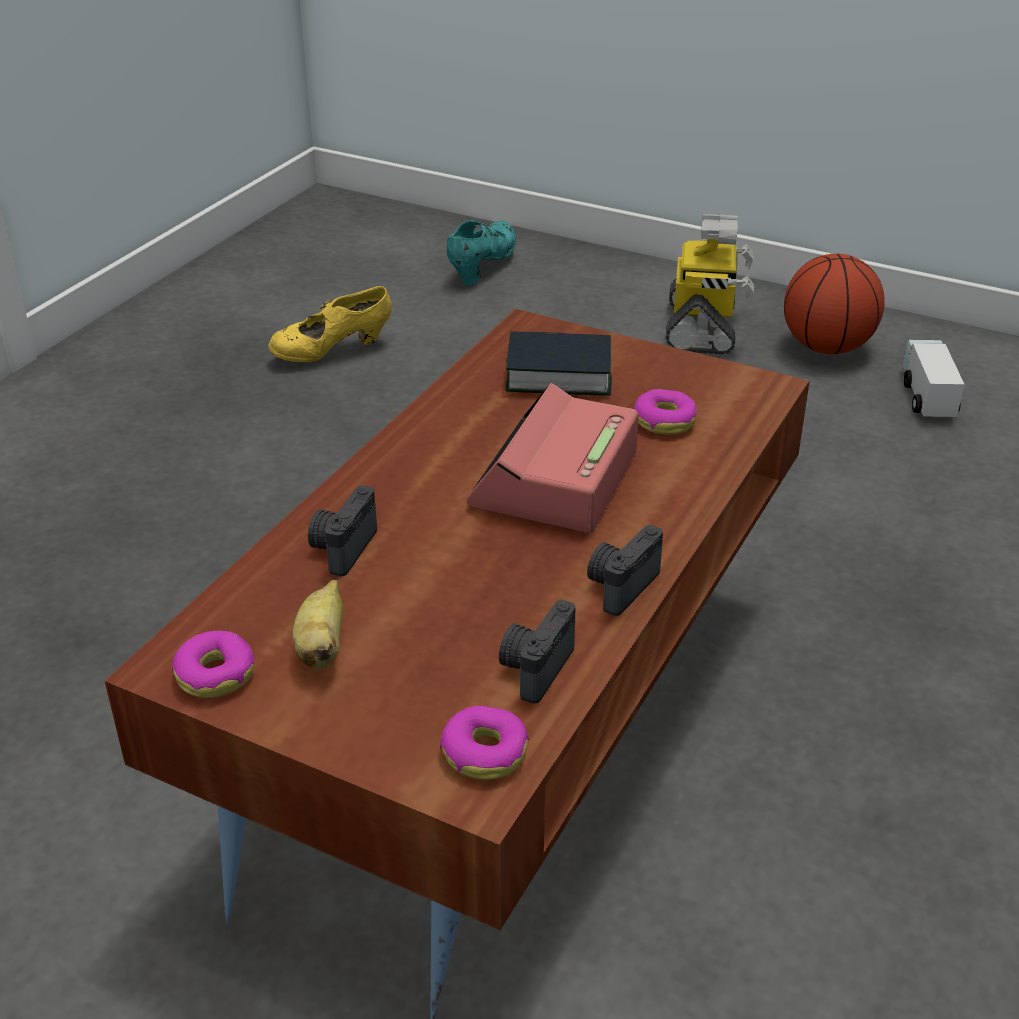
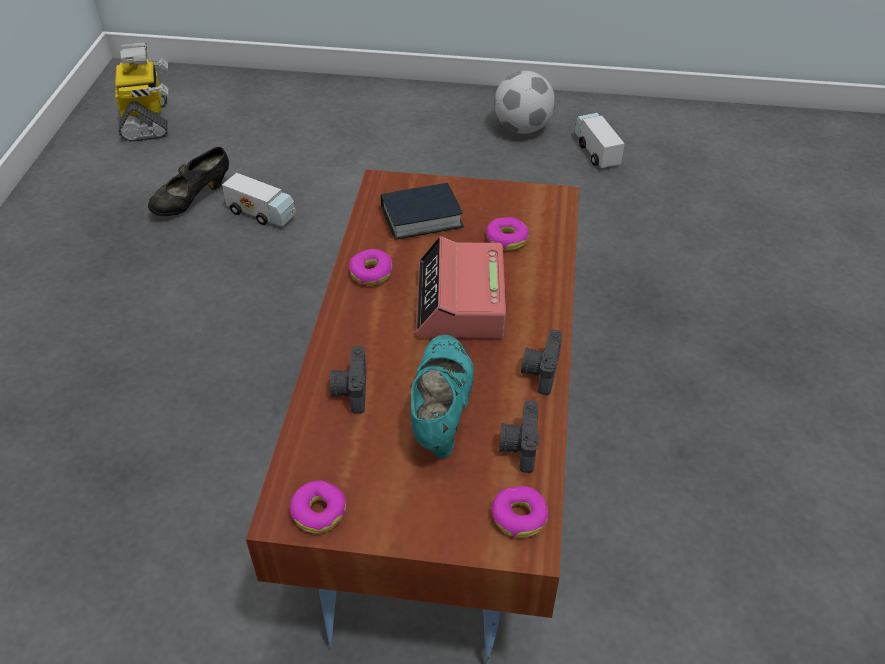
camera: 20 degrees left, 10 degrees up
yellow shoe [268,286,392,362] -> black shoe [148,147,229,217]
banana [293,580,343,670] -> none
turquoise shoe [447,220,516,285] -> turquoise shoe moved to [411,335,474,458]
toy robot [666,214,754,354] -> toy robot moved to [115,42,168,142]
basketball [784,254,885,354] -> football [494,71,555,134]
none -> toy truck [222,173,296,227]
none -> donut [349,249,392,285]

